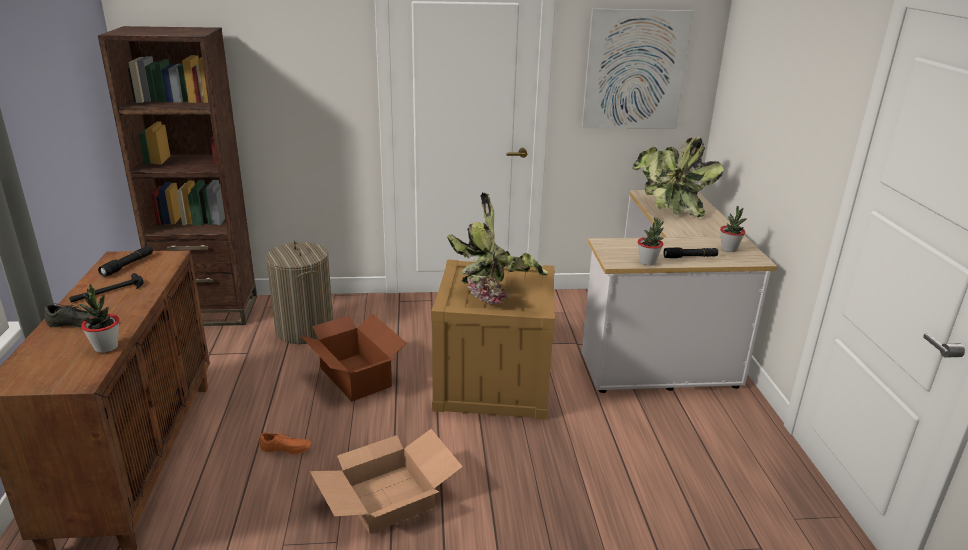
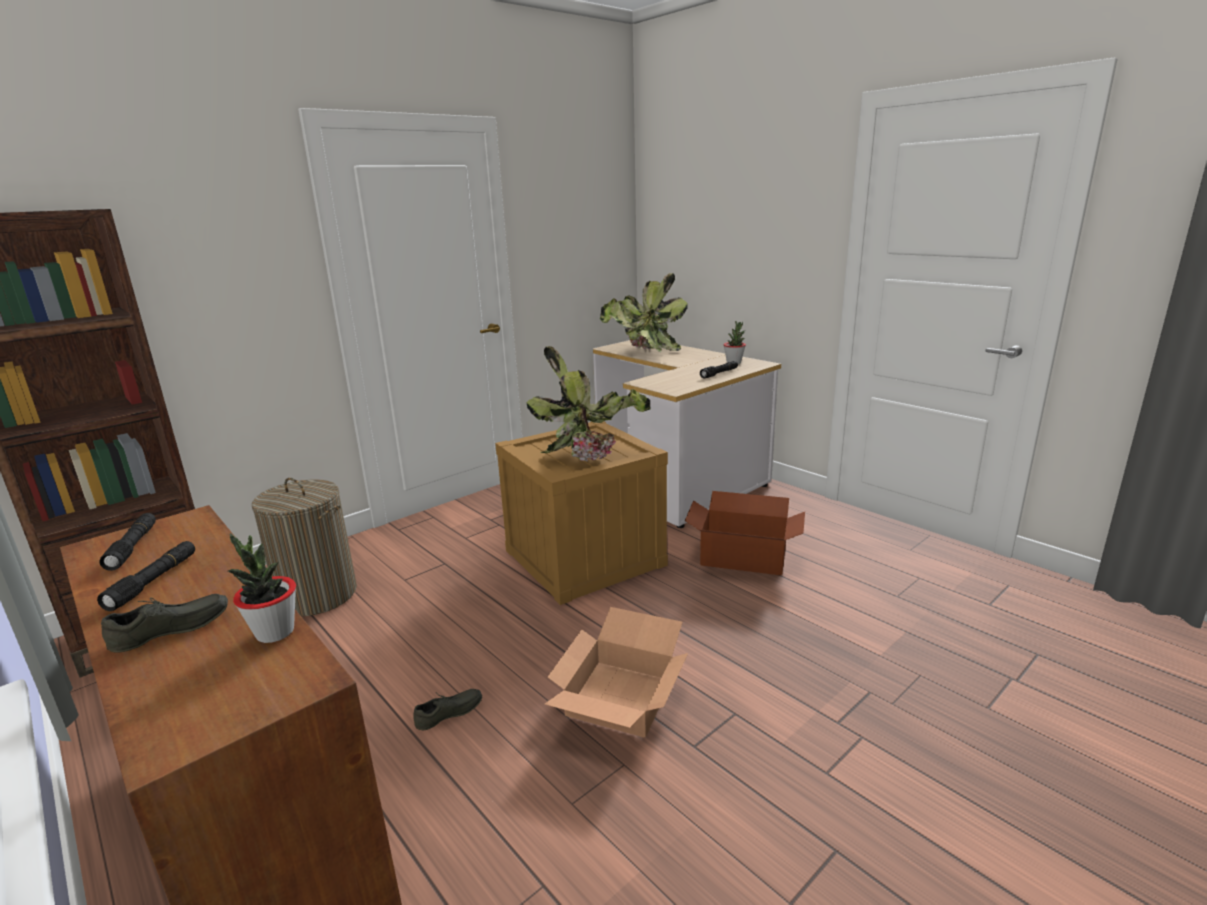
camera: 35 degrees left, 5 degrees down
hammer [69,273,144,302] -> black flashlight [97,541,195,611]
orange shoe [260,430,311,454] -> grey shoe [413,689,482,730]
cardboard box [300,314,407,402] -> cardboard box moved to [685,491,805,575]
picture [582,9,693,128] -> none
potted plant [638,217,664,265] -> none

